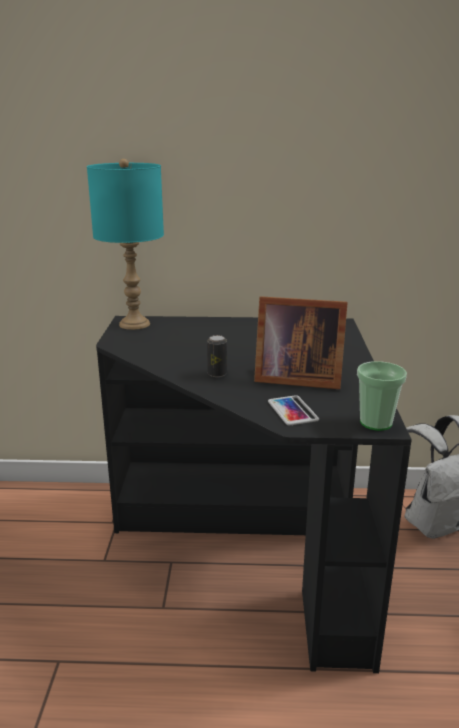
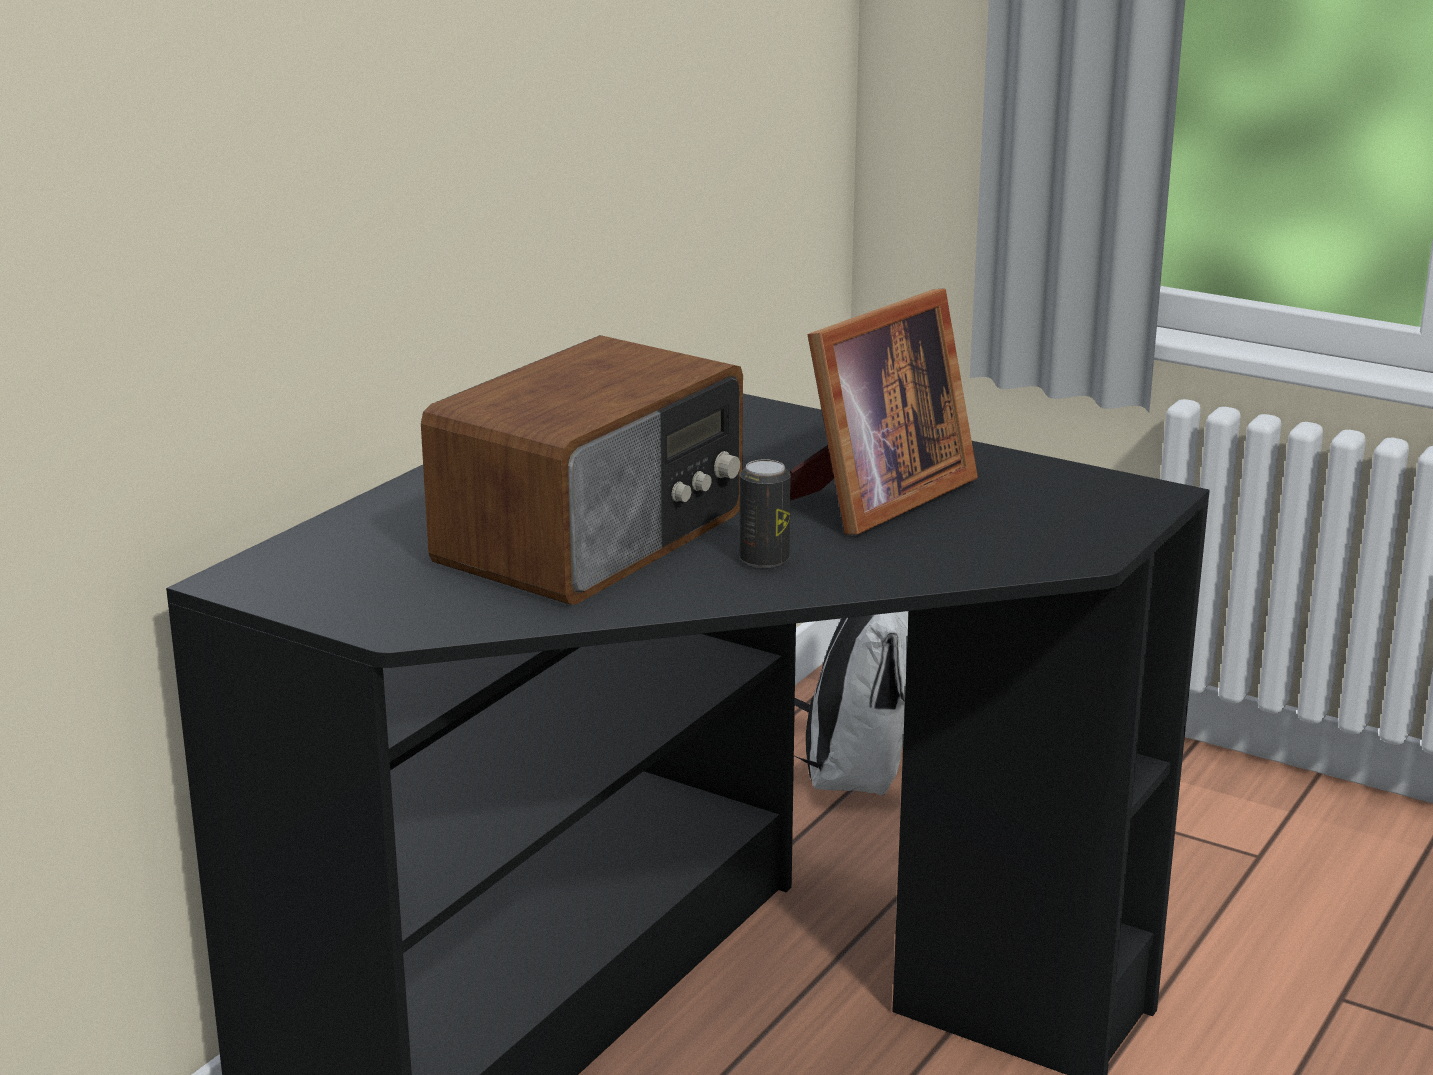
camera: 60 degrees left, 0 degrees up
turquoise table lamp [87,159,164,330] -> none
phone [268,395,319,425] -> none
cup [357,361,407,431] -> none
none -> radio [421,335,743,605]

